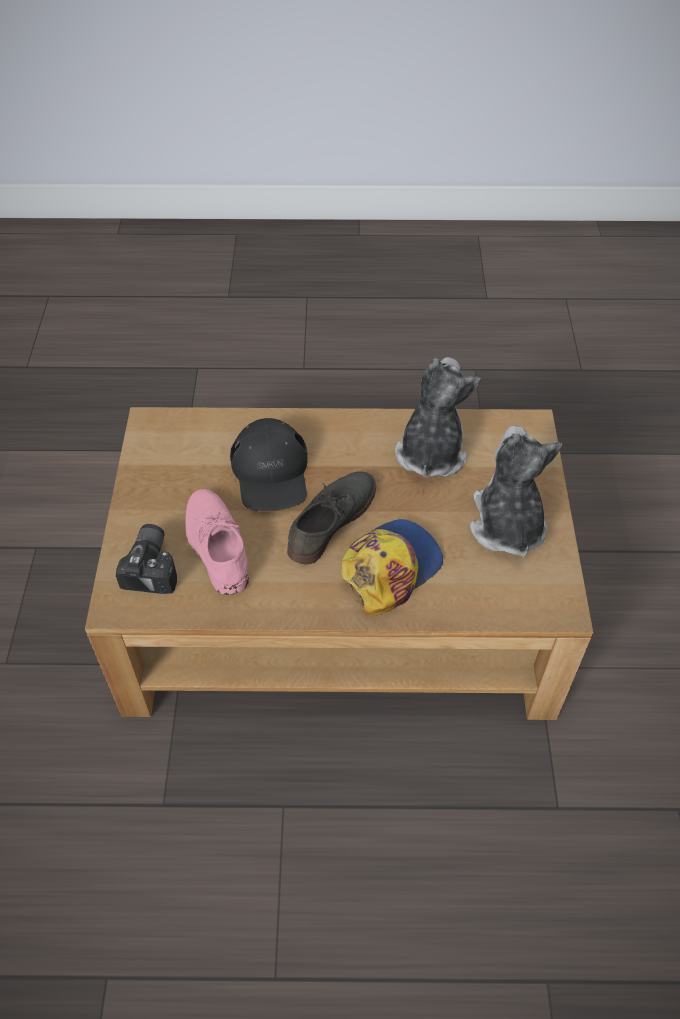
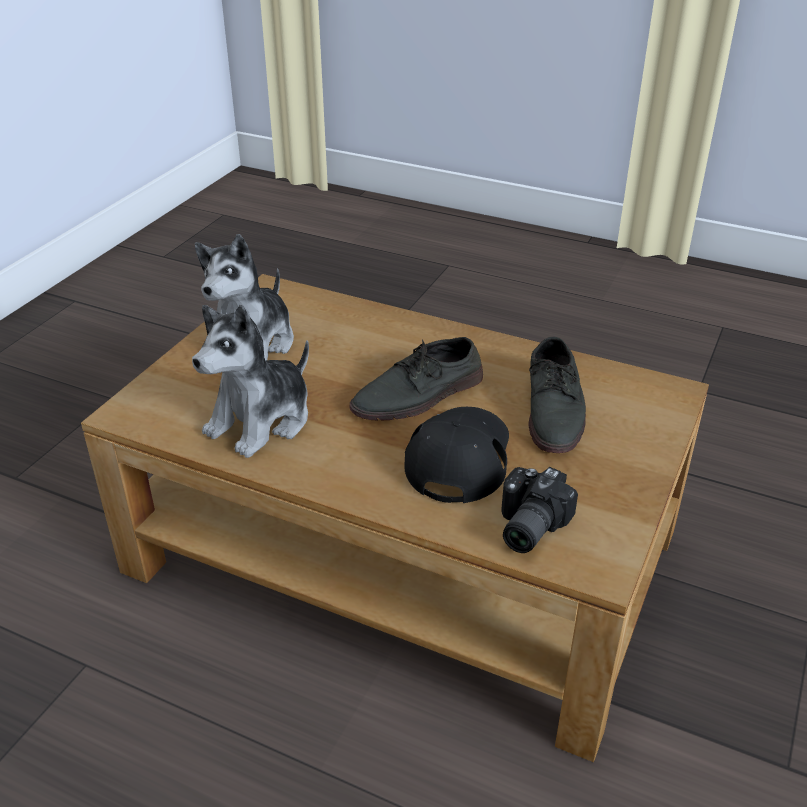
camera: 155 degrees left, 15 degrees down
camera [116,524,177,594] -> camera moved to [501,467,578,553]
pink shoe [185,489,249,595] -> grey shoe [528,336,586,453]
cap [341,519,443,616] -> none

